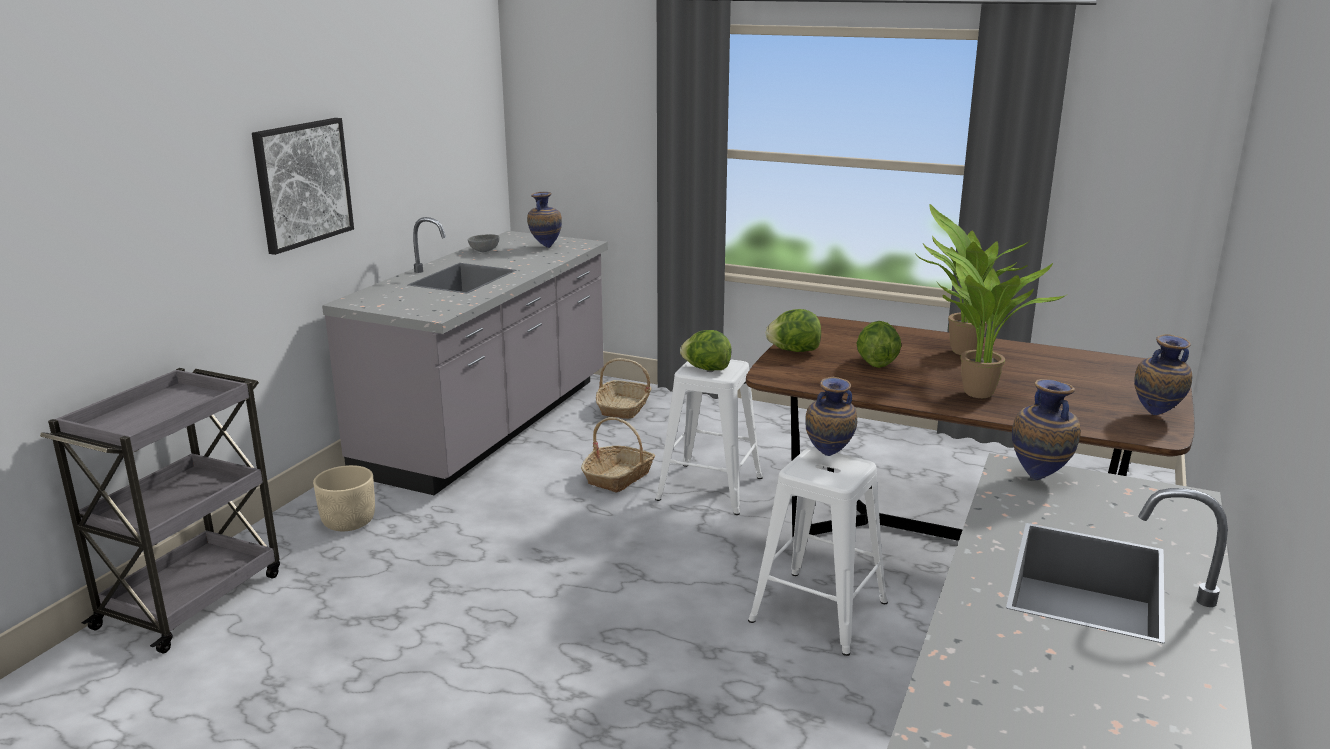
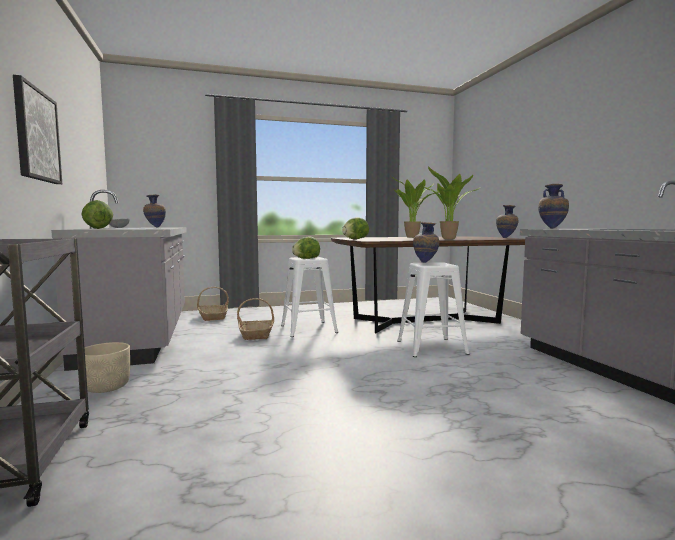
camera: 40 degrees left, 15 degrees down
lettuce [856,321,901,368] -> lettuce moved to [81,200,113,229]

